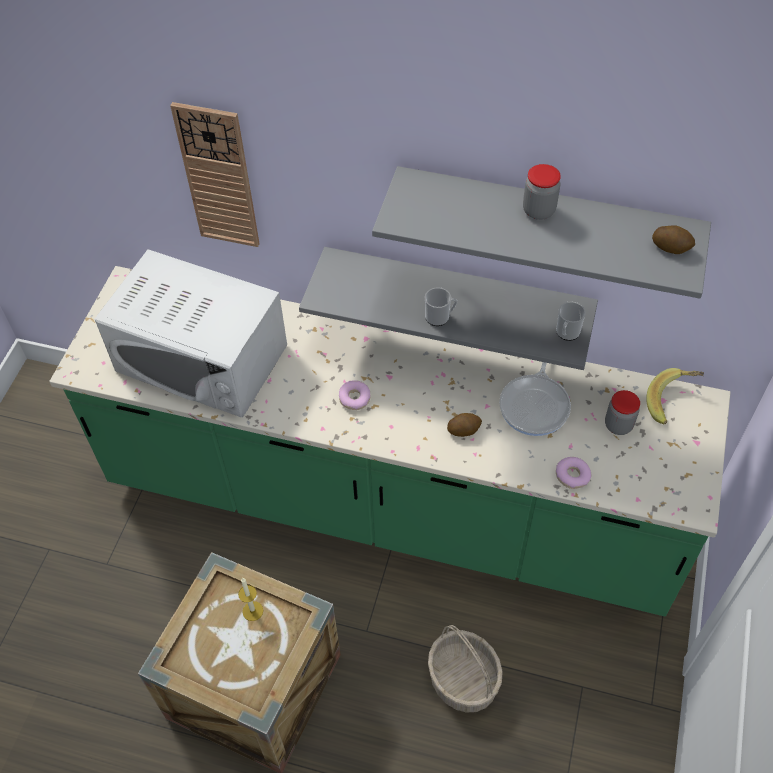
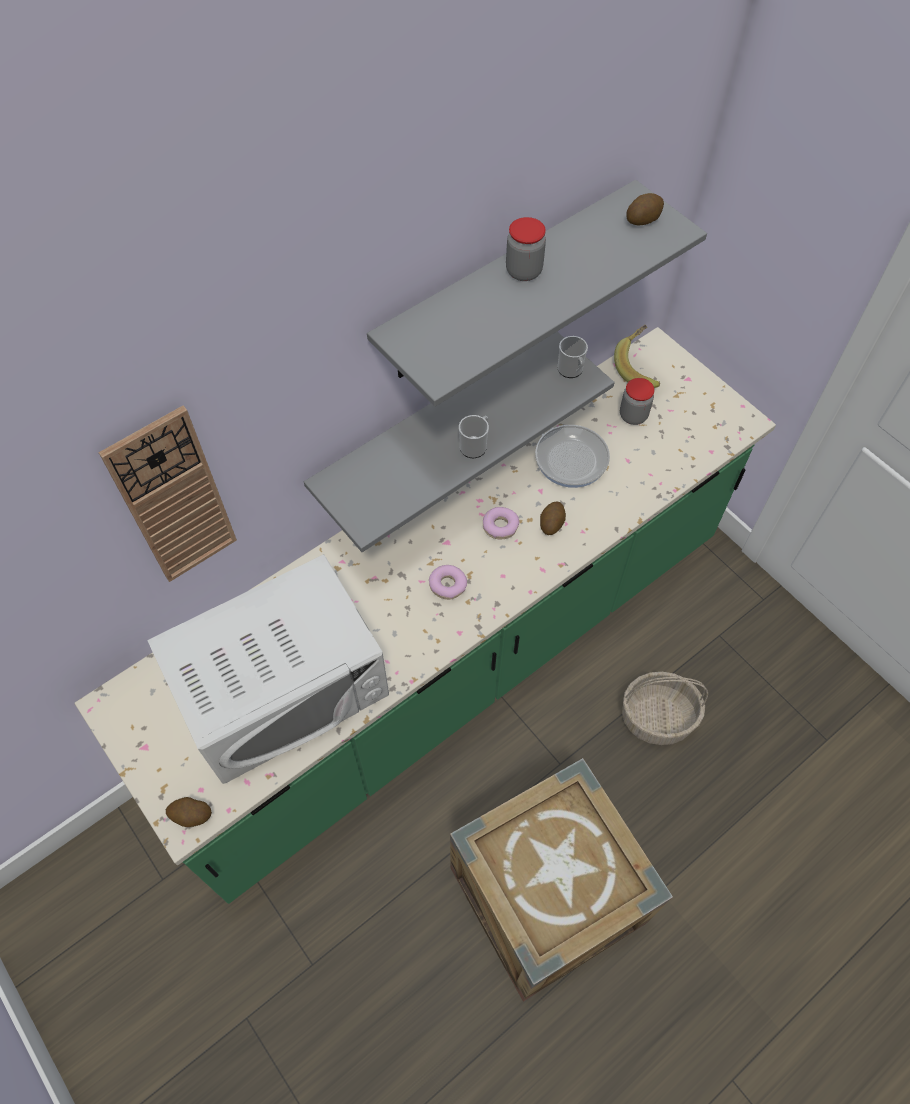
camera: 55 degrees left, 5 degrees up
candle [238,578,263,621] -> none
donut [556,457,592,489] -> donut moved to [483,507,520,539]
none -> potato [166,797,212,827]

